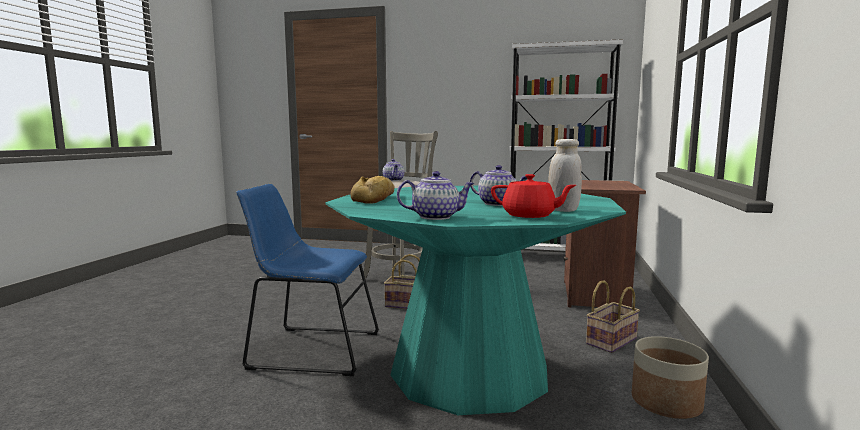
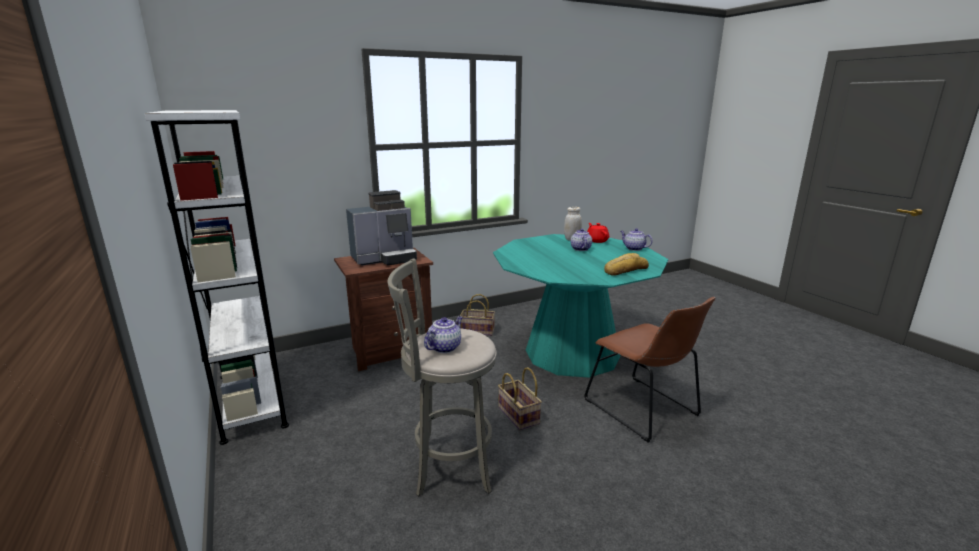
camera: 130 degrees left, 10 degrees up
blue chair [236,184,379,376] -> brown chair [584,297,716,443]
planter [632,336,709,419] -> none
none -> coffee machine [346,190,417,265]

